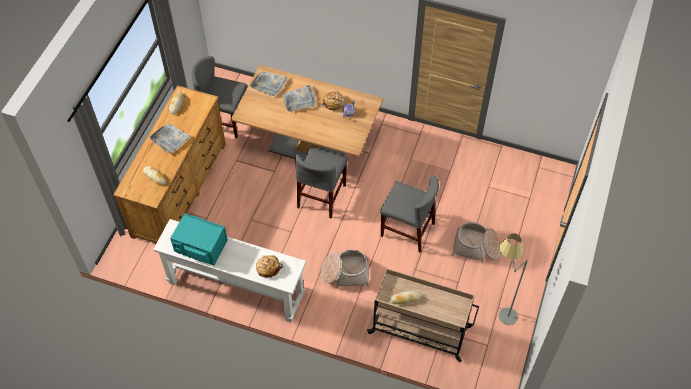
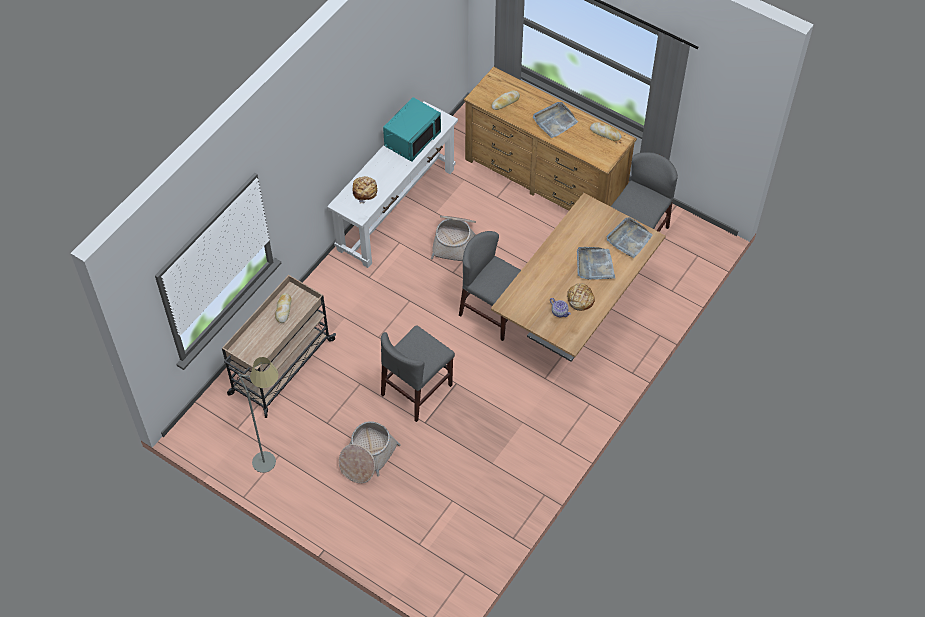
camera: 105 degrees right, 0 degrees up
basket [321,250,370,289] -> basket moved to [431,216,476,261]

